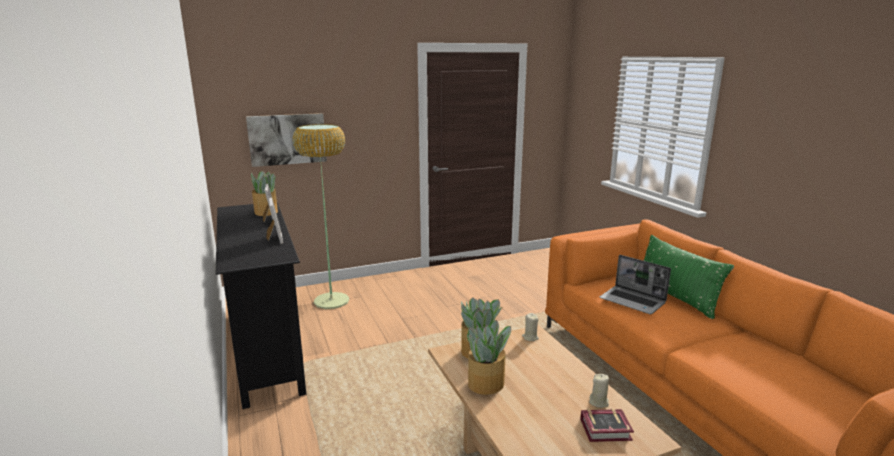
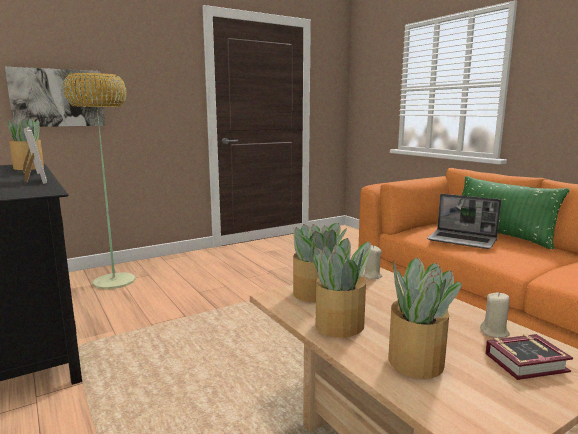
camera: 10 degrees left, 5 degrees down
none -> potted plant [388,257,462,379]

